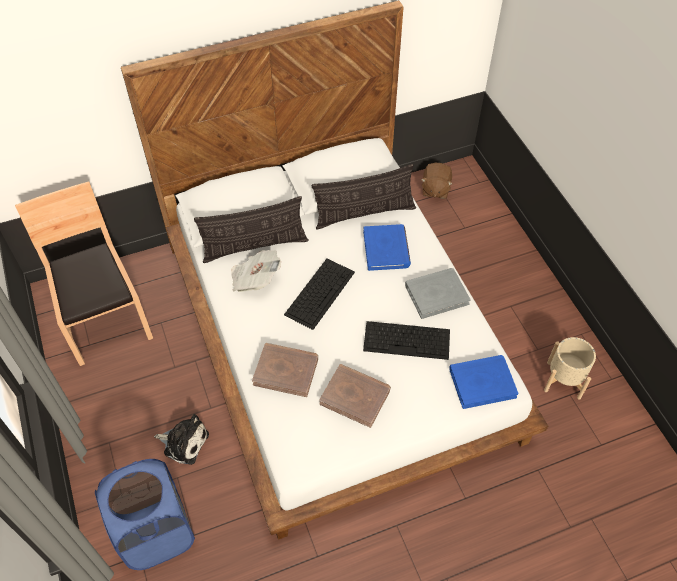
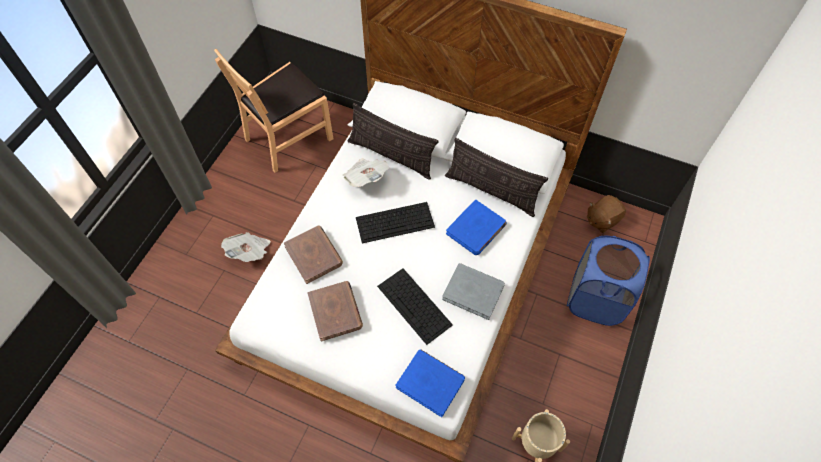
camera: 45 degrees right, 5 degrees up
brown chair [15,181,153,366] -> brown chair turned 150 degrees counterclockwise [214,49,334,173]
blue laundry basket [95,459,195,570] -> blue laundry basket moved to [567,236,650,326]
plush toy [154,414,209,465] -> newspaper [221,232,271,262]

